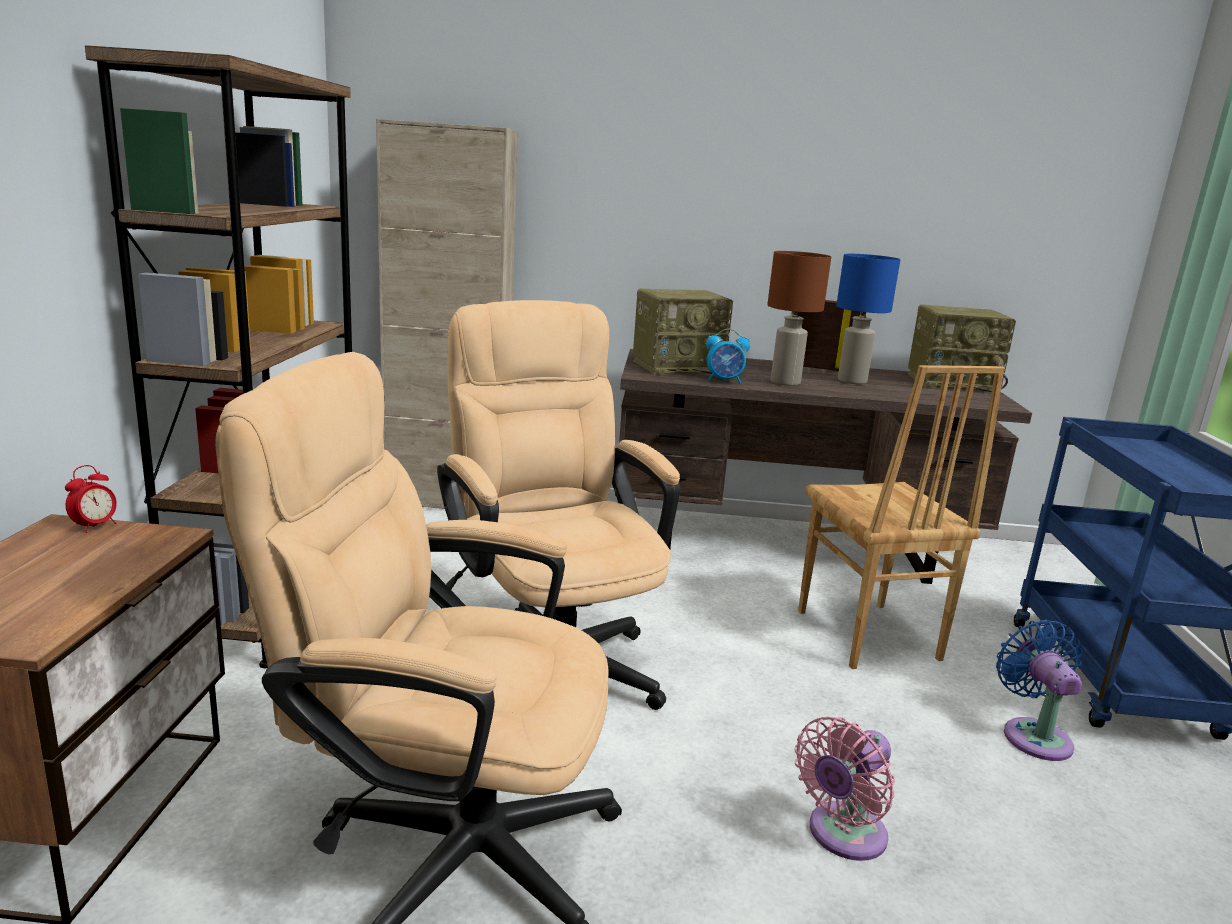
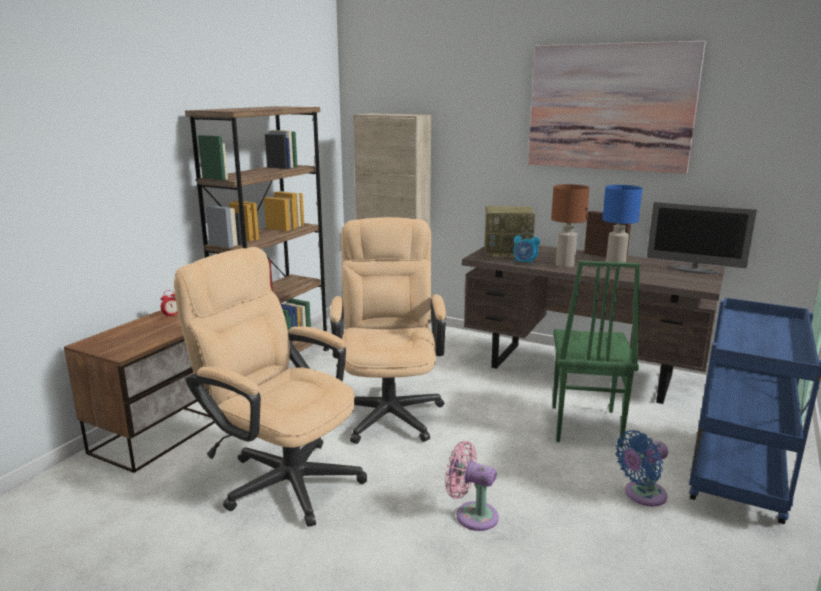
camera: 25 degrees right, 0 degrees up
pink fan [795,716,895,861] -> pink fan turned 45 degrees clockwise [445,441,499,531]
brown chair [798,365,1005,669] -> green chair [552,261,640,447]
radio [908,304,1016,392] -> monitor [647,202,757,274]
blue fan [996,619,1082,761] -> blue fan turned 135 degrees counterclockwise [615,430,668,506]
none -> picture [528,41,706,174]

